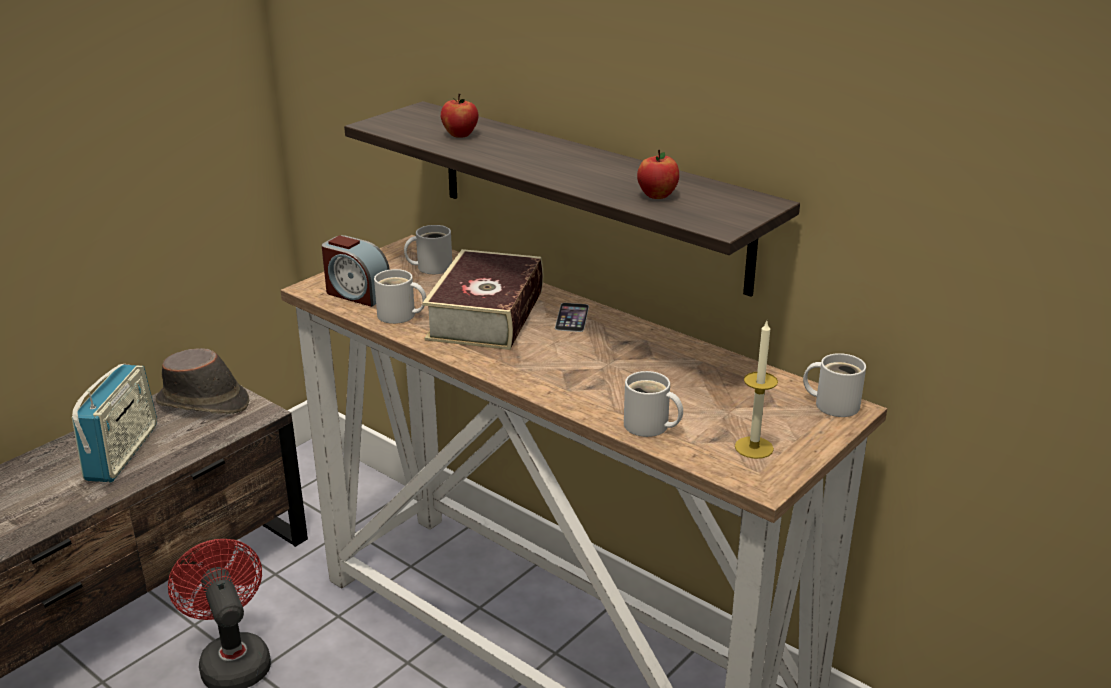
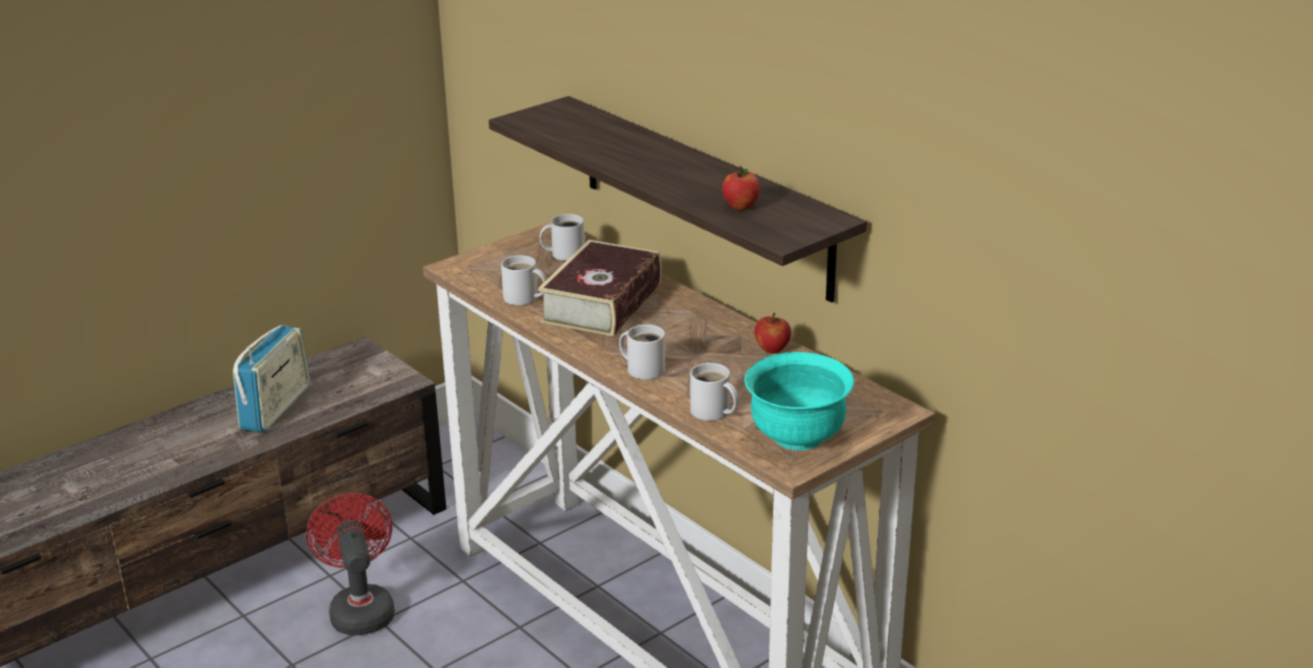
camera: 10 degrees right, 0 degrees up
brown hat [156,348,249,414] -> none
alarm clock [322,235,390,307] -> none
apple [441,94,478,138] -> apple moved to [754,313,791,353]
phone [555,303,589,332] -> none
candle [735,321,778,459] -> turquoise bowl [745,352,854,450]
white mug [803,353,866,417] -> white mug moved to [619,325,665,380]

